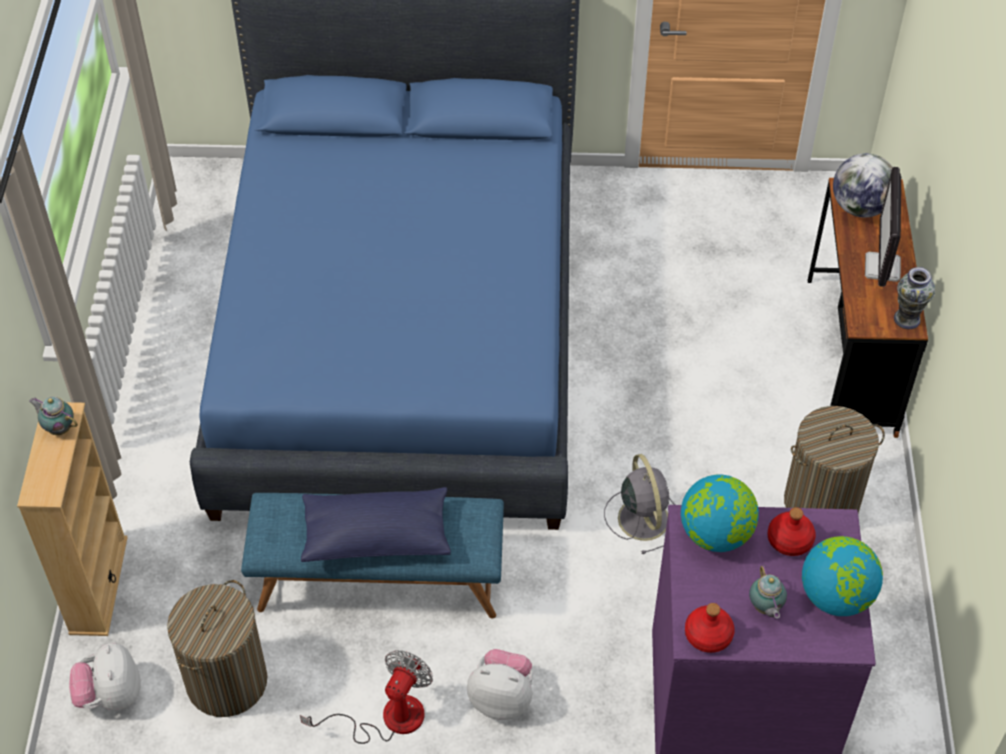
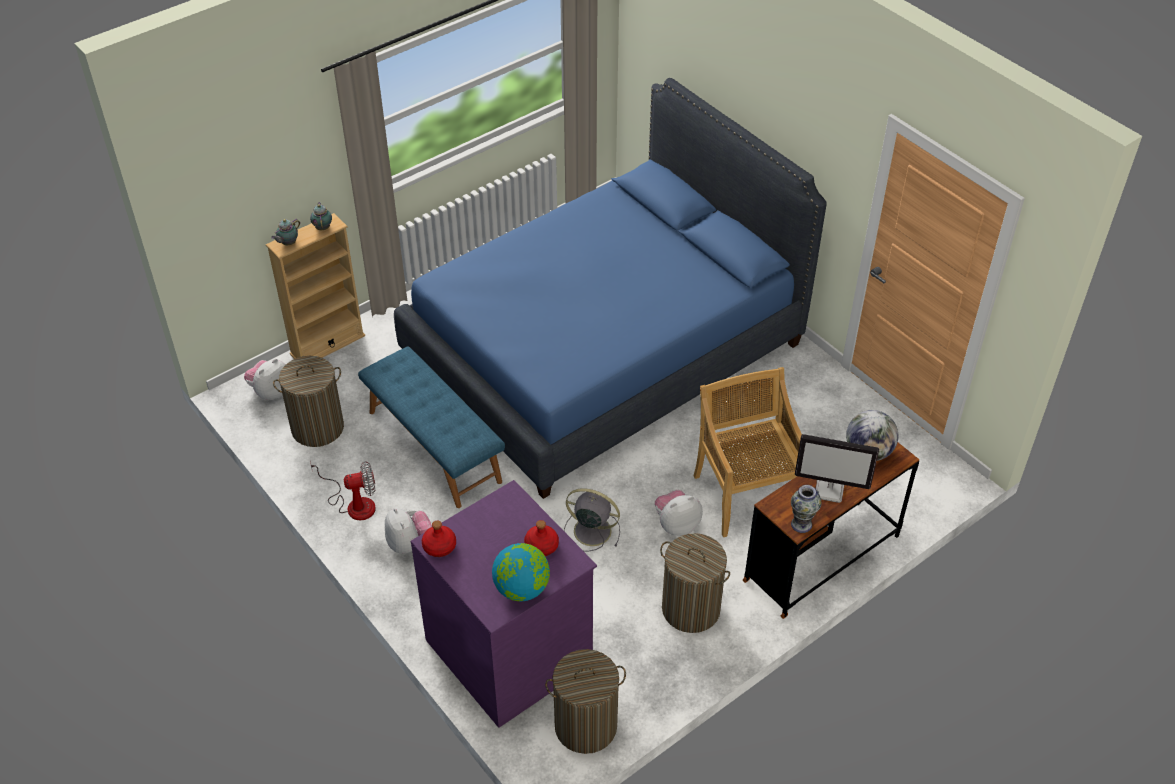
camera: 50 degrees right, 5 degrees down
blue pillow [301,487,451,562] -> none
grey fan [604,454,675,554] -> grey fan turned 105 degrees counterclockwise [564,488,620,551]
globe [681,474,759,552] -> none
teapot [749,565,787,618] -> teapot moved to [271,219,300,245]
monitor [865,167,901,287] -> monitor turned 135 degrees counterclockwise [795,434,879,503]
none -> laundry basket [545,649,626,754]
none -> plush toy [655,490,703,536]
none -> beige chair [693,367,802,537]

